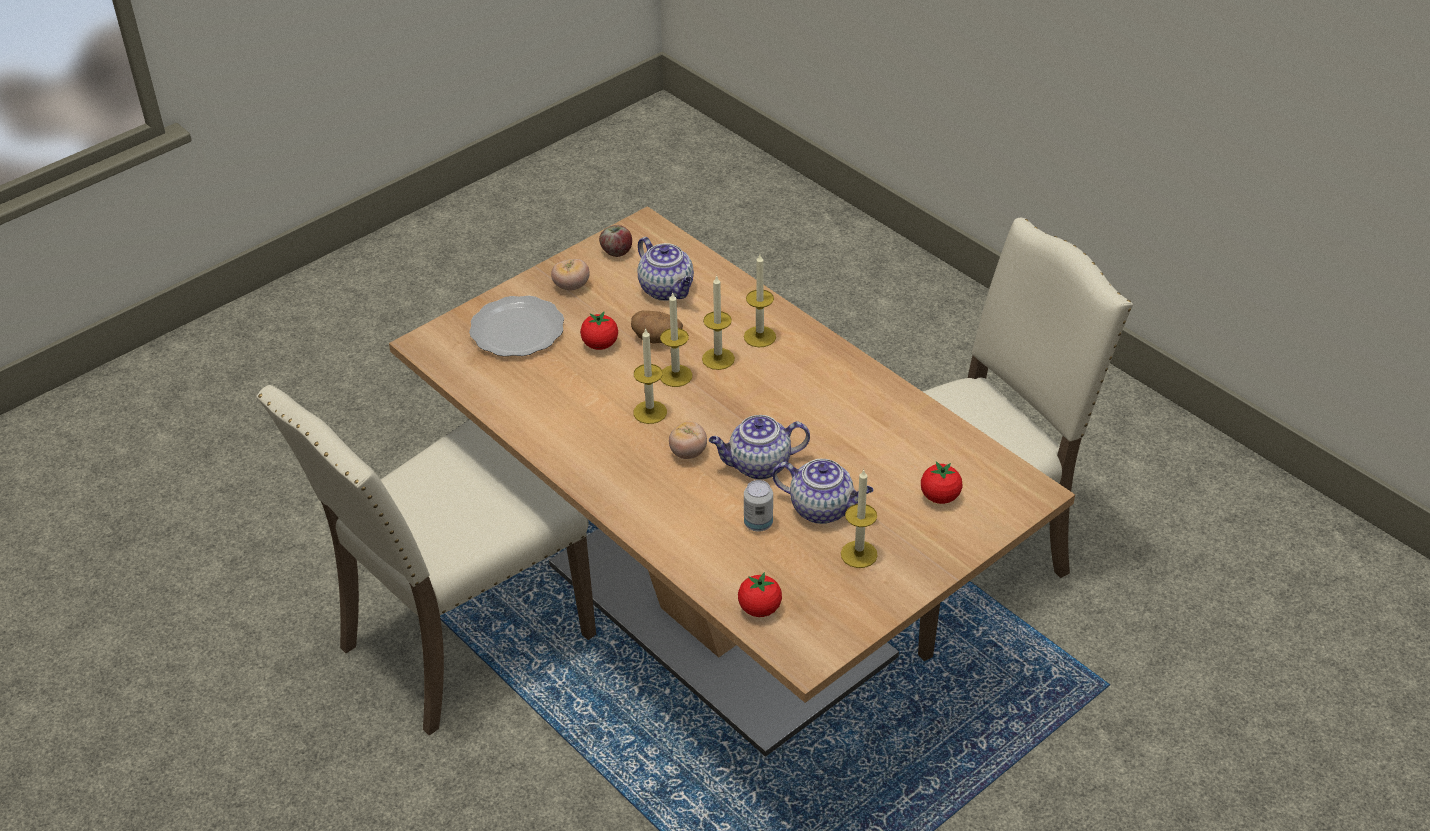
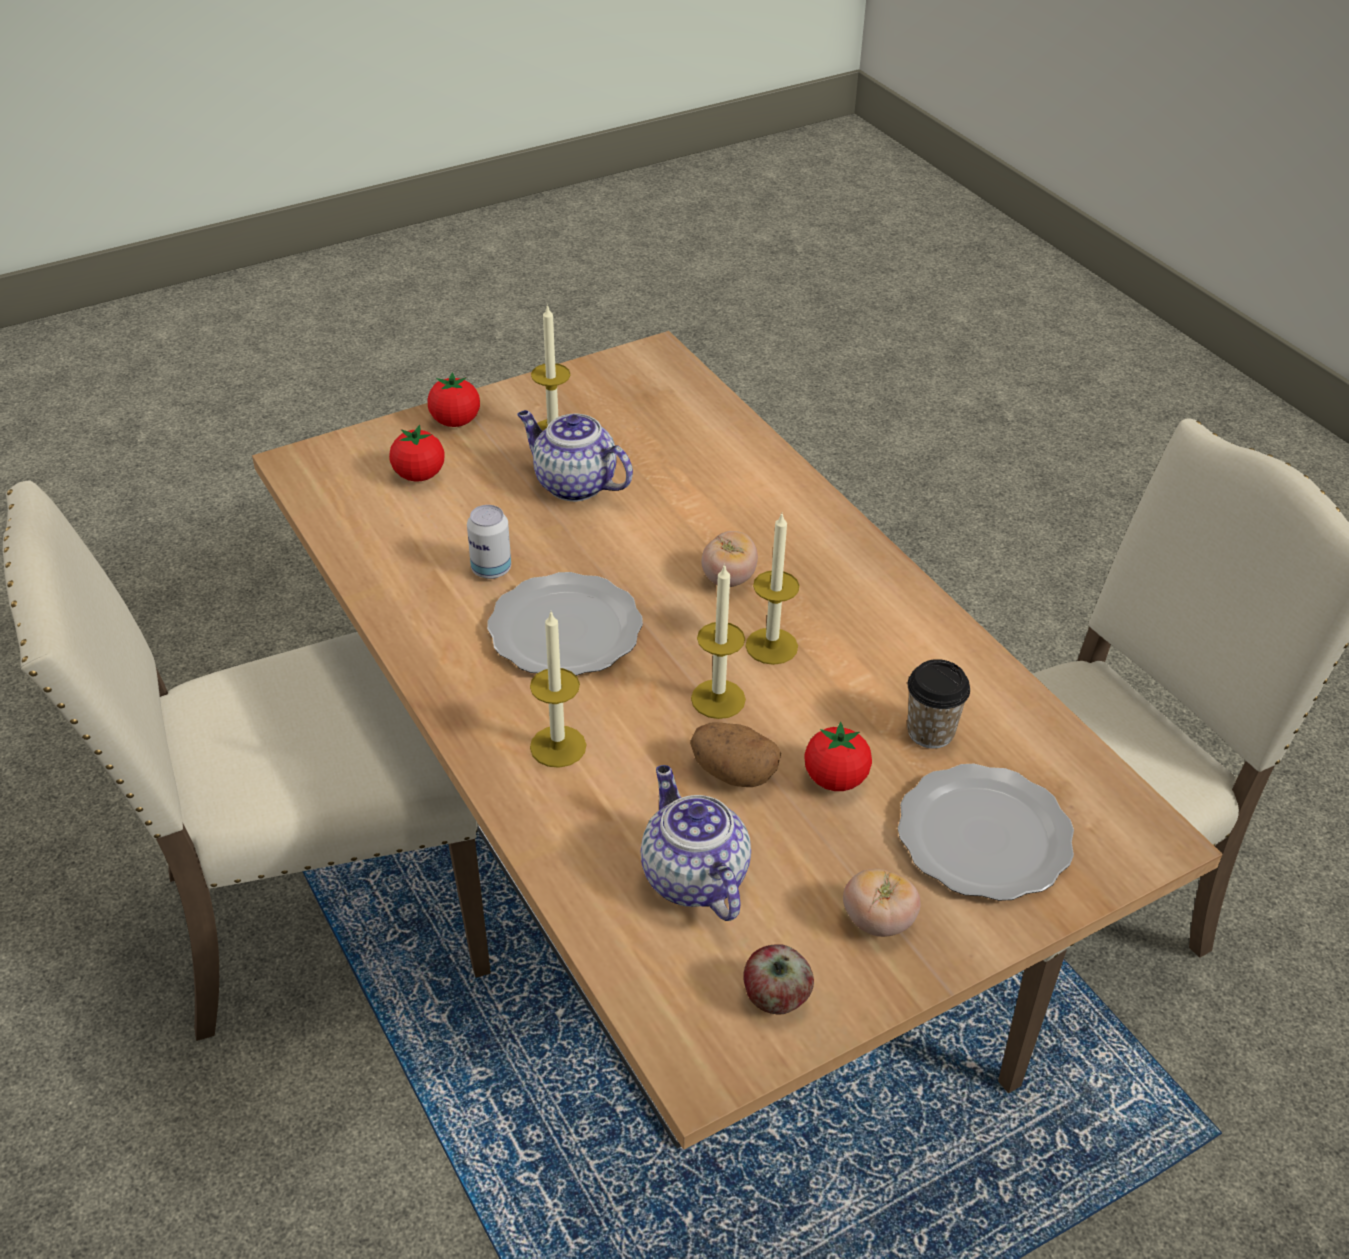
camera: 170 degrees left, 0 degrees up
candle [702,275,735,370] -> none
teapot [709,415,810,480] -> none
tomato [738,572,782,617] -> tomato moved to [428,372,480,427]
can [744,480,773,532] -> can moved to [467,505,511,579]
none -> plate [487,572,643,676]
none -> cup [907,659,970,749]

